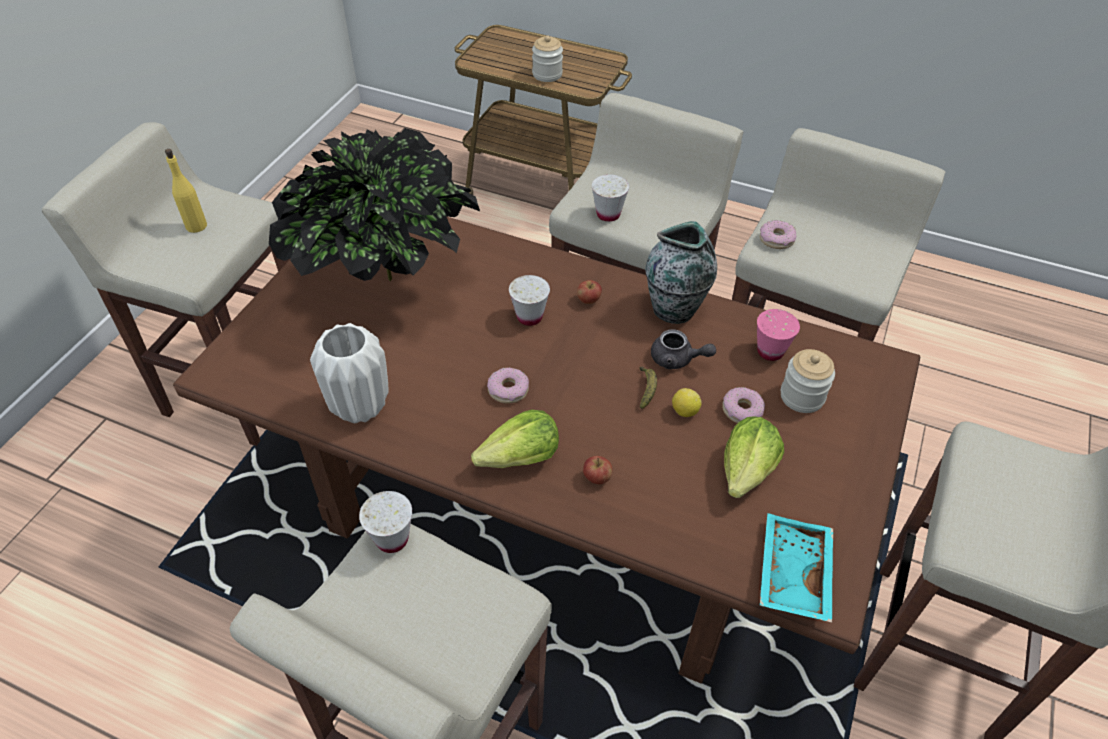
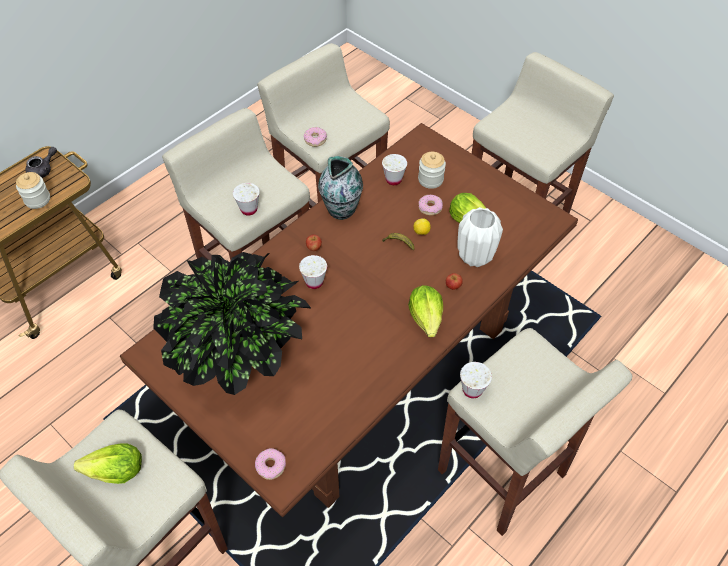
camera: 70 degrees left, 5 degrees up
yellow bottle [165,149,207,233] -> lettuce [74,443,142,484]
white vase [310,323,389,423] -> white vase moved to [457,207,503,267]
donut [487,368,529,404] -> donut moved to [255,448,286,480]
grey teapot [651,329,716,369] -> grey teapot moved to [25,147,57,178]
pink cup [757,309,800,361] -> white cup [382,154,407,185]
turquoise tray [760,513,833,623] -> none

